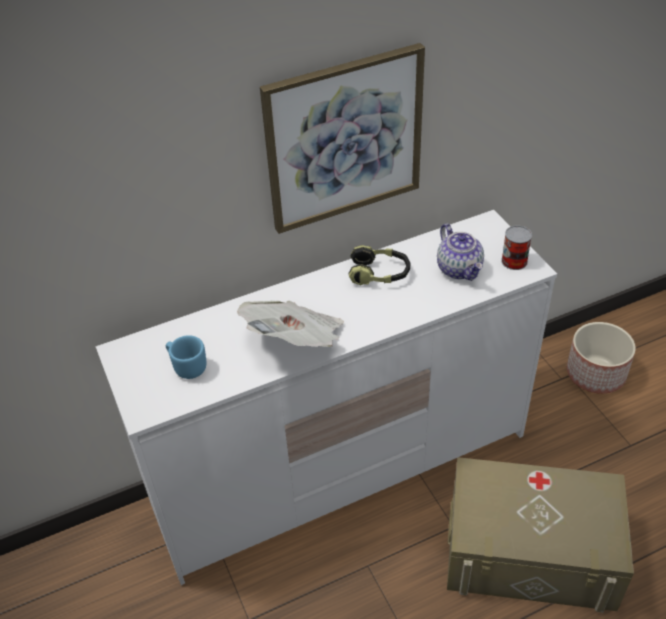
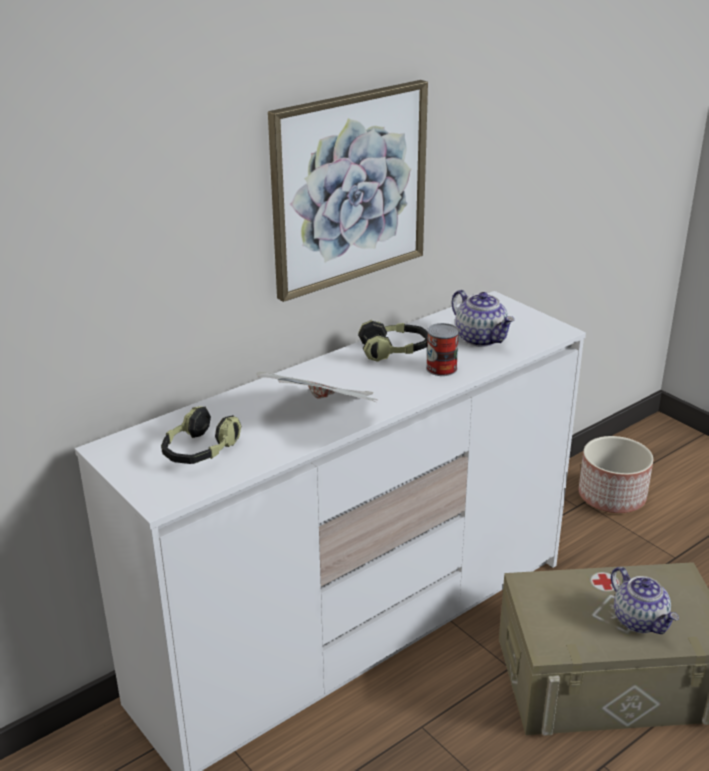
camera: 15 degrees left, 15 degrees down
blue mug [166,335,207,379] -> headphones [161,406,241,464]
can [501,225,532,270] -> can moved to [426,323,459,376]
none -> teapot [611,567,679,635]

